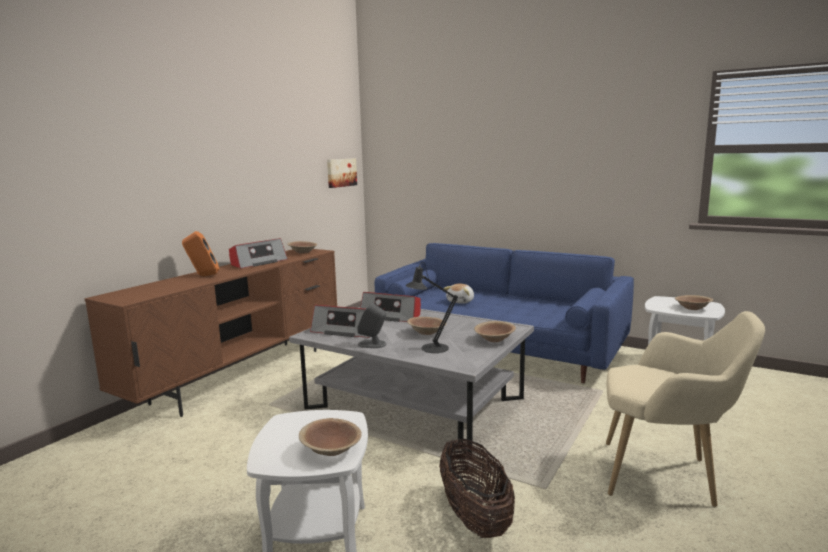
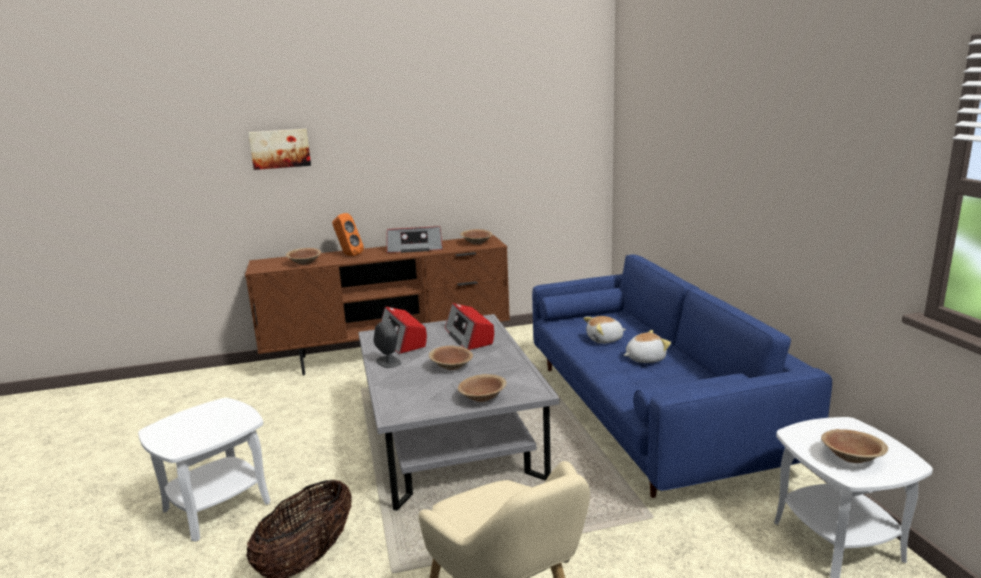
camera: 45 degrees right, 5 degrees up
brown bowl [299,418,362,456] -> brown bowl moved to [286,248,321,265]
picture [327,158,357,188] -> picture moved to [248,129,311,170]
black table lamp [406,262,458,353] -> none
none -> plush toy [624,330,671,363]

